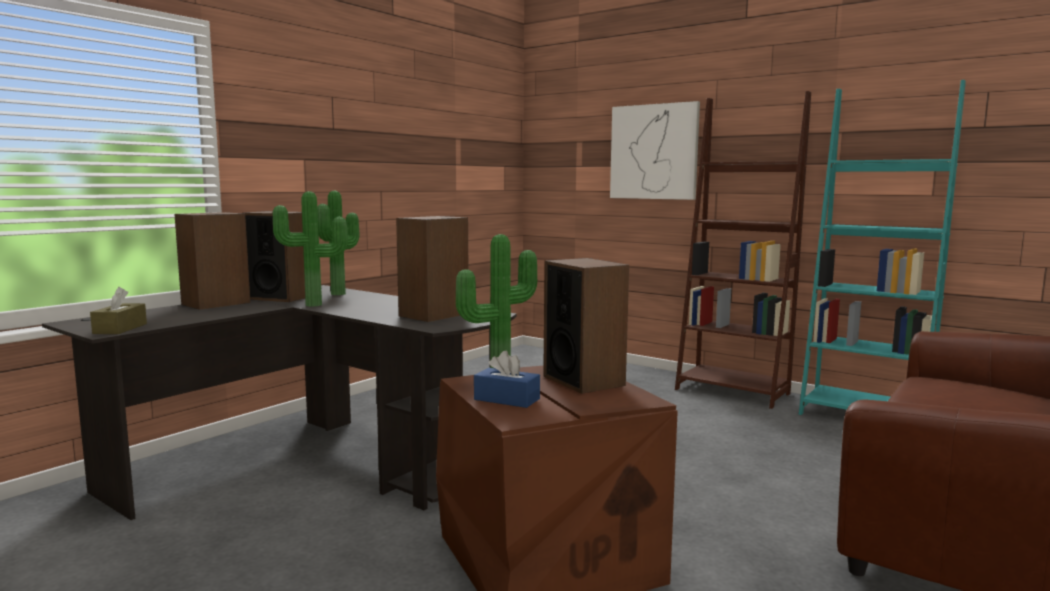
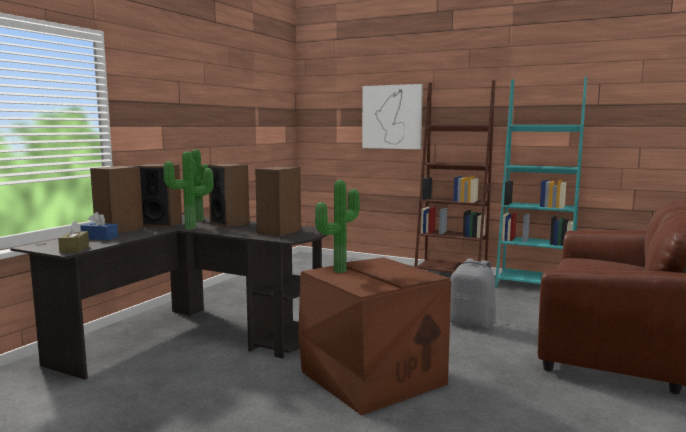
camera: 10 degrees left, 0 degrees up
blue tissue box [474,351,540,408] -> blue tissue box moved to [80,212,118,240]
speaker [543,258,629,394] -> speaker moved to [208,164,250,227]
none -> grey backpack [450,258,496,329]

